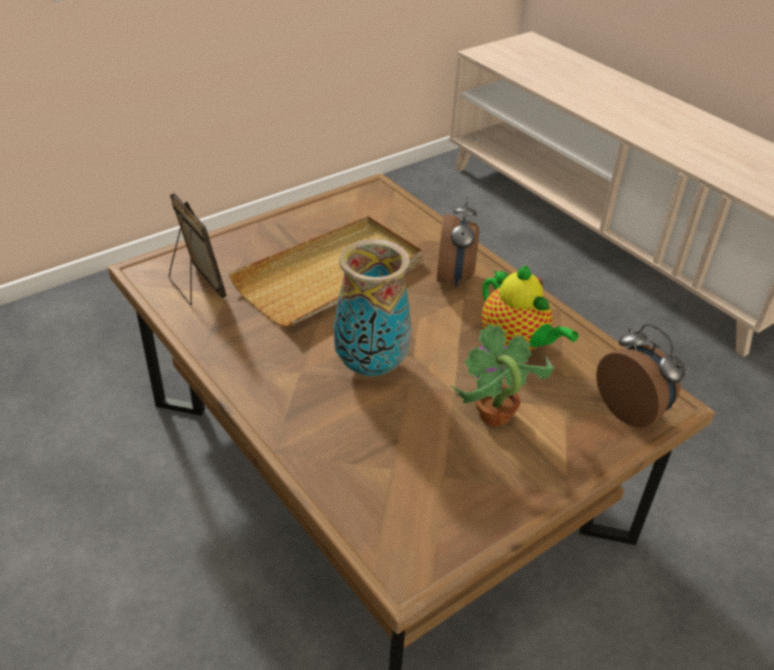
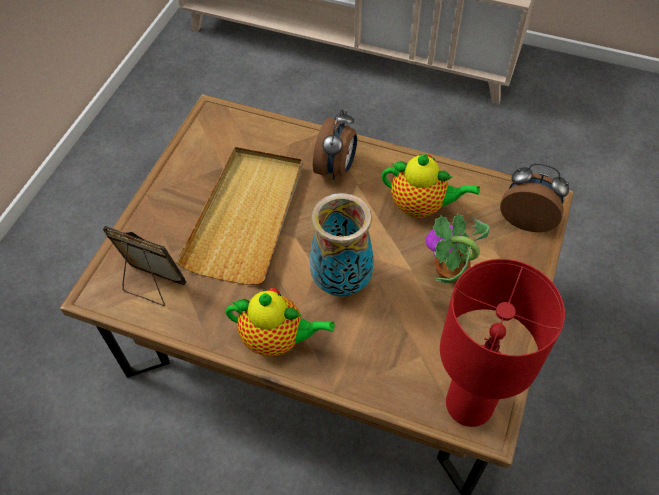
camera: 30 degrees left, 15 degrees up
alarm clock [437,197,479,288] -> alarm clock turned 45 degrees clockwise [313,110,357,180]
none -> teapot [226,288,335,357]
none -> red table lamp [440,259,565,427]

